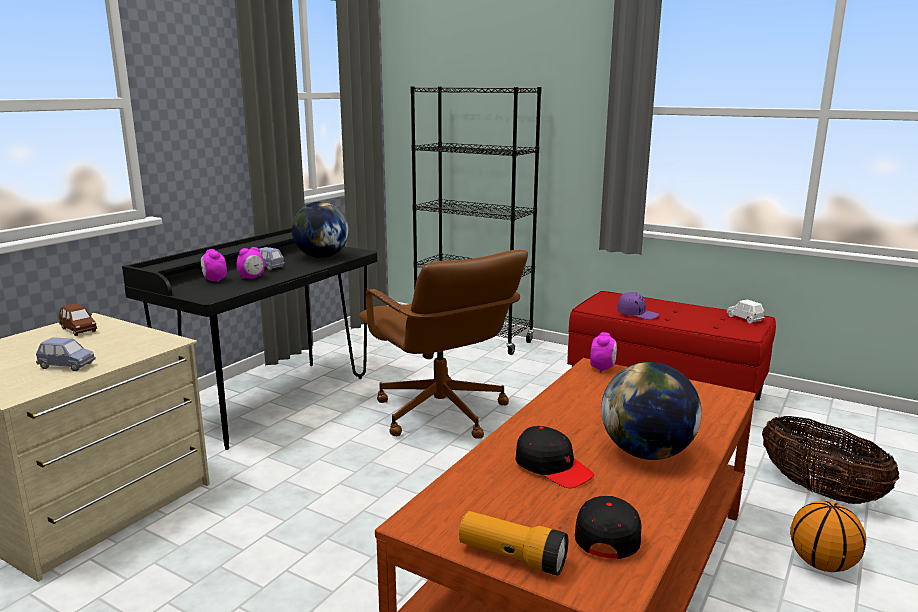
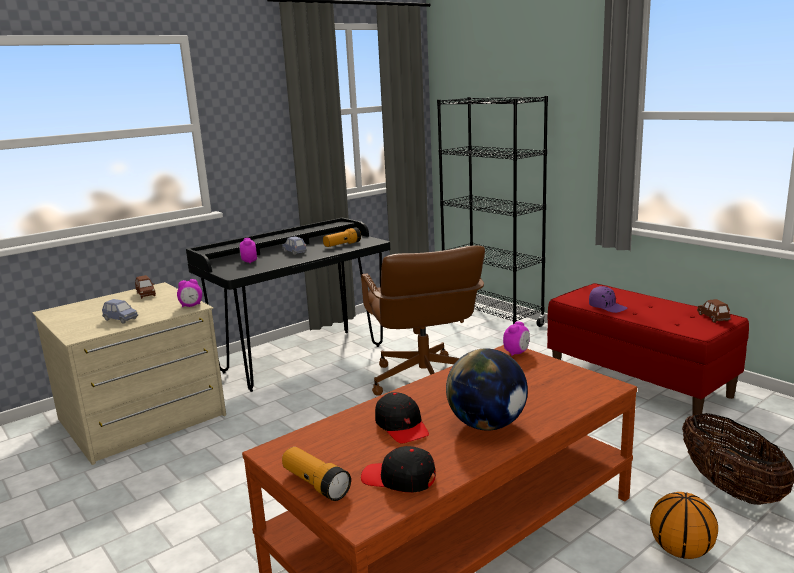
camera: 20 degrees right, 0 degrees up
alarm clock [236,247,265,279] -> alarm clock moved to [177,279,202,307]
globe [292,202,349,258] -> flashlight [323,227,361,247]
black cap [575,496,642,559] -> black cap turned 105 degrees counterclockwise [361,446,436,493]
white toy car [727,299,765,323] -> brown toy car [697,299,731,323]

